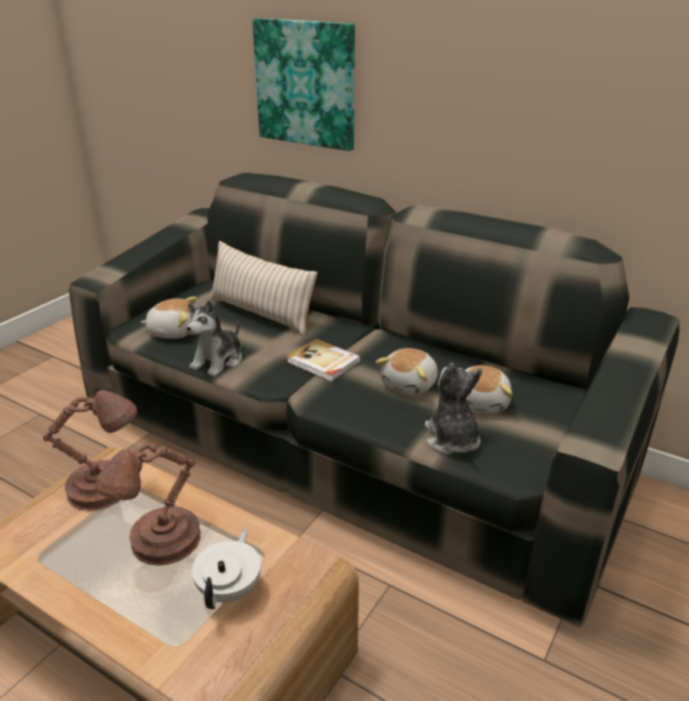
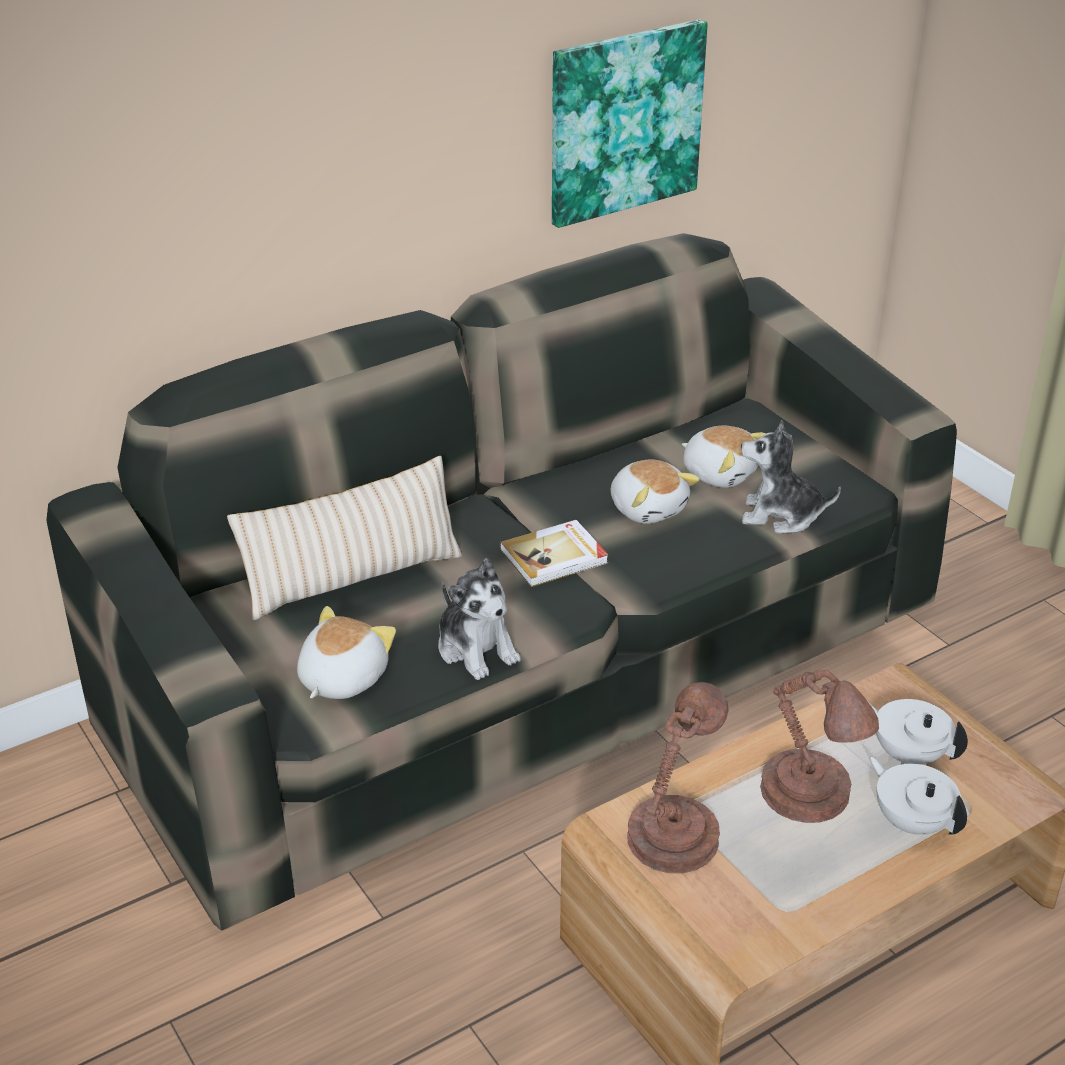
camera: 65 degrees left, 5 degrees up
picture [252,18,355,151] -> picture moved to [552,19,708,228]
none -> white teapot [869,757,967,835]

